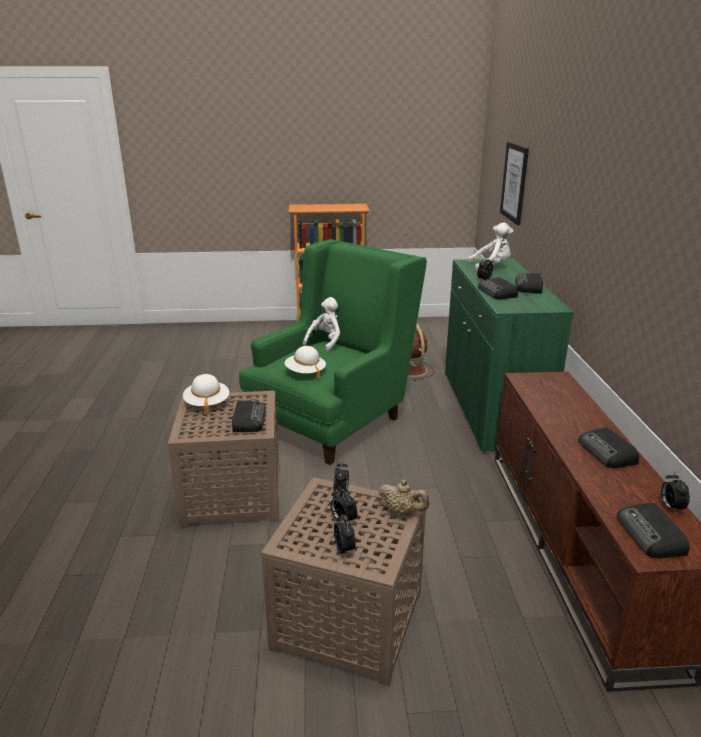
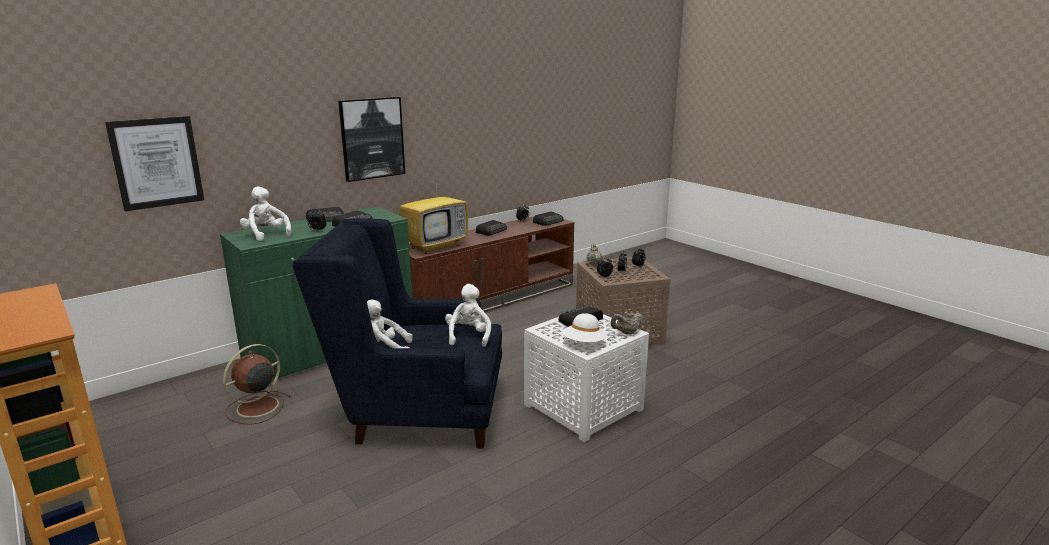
camera: 125 degrees left, 5 degrees down
brown side table [168,391,279,528] -> white side table [524,314,649,442]
green armchair [239,239,427,465] -> blue armchair [293,218,502,449]
white hat [285,346,326,379] -> white plush toy [445,284,491,347]
none -> picture [338,97,405,182]
none -> television [399,167,468,254]
none -> beige teapot [611,309,644,334]

